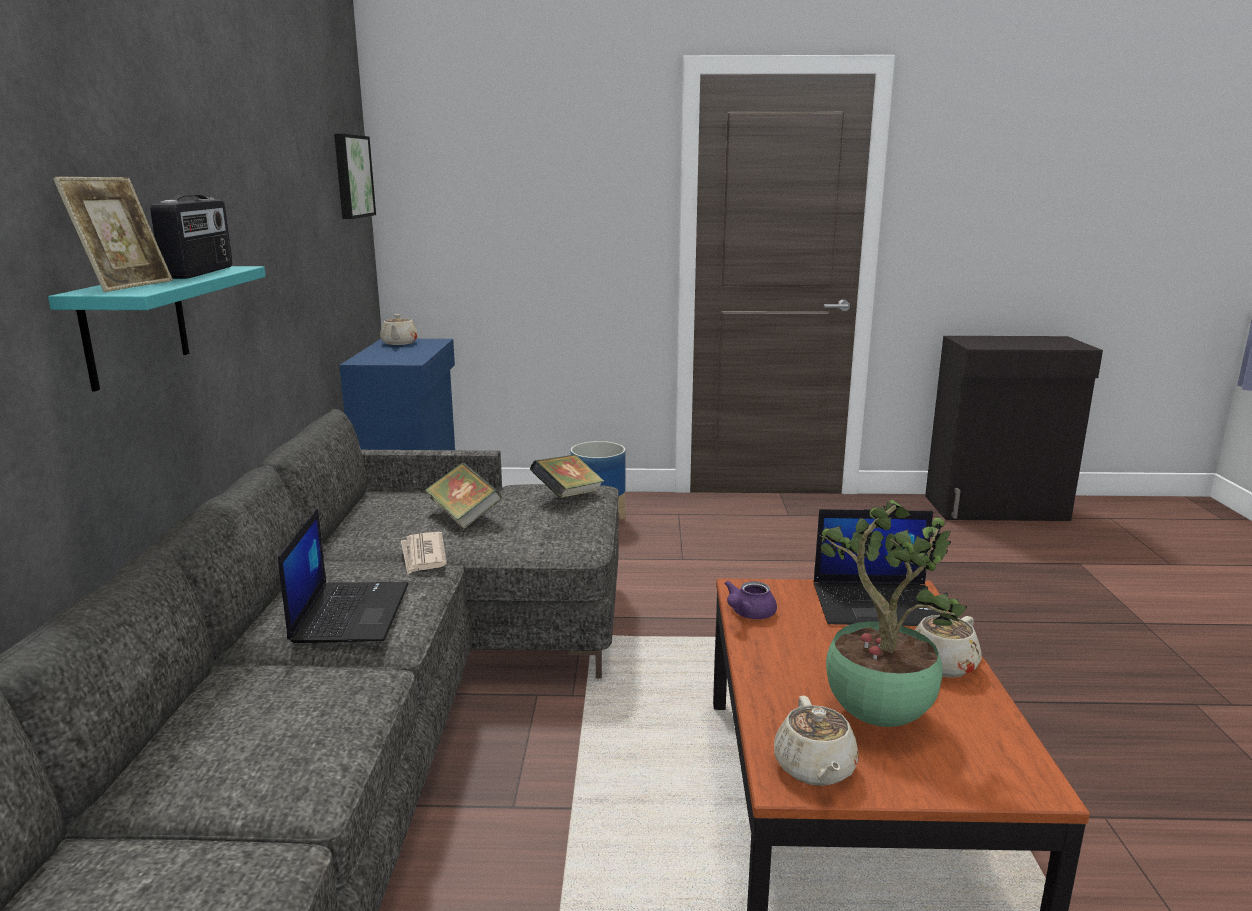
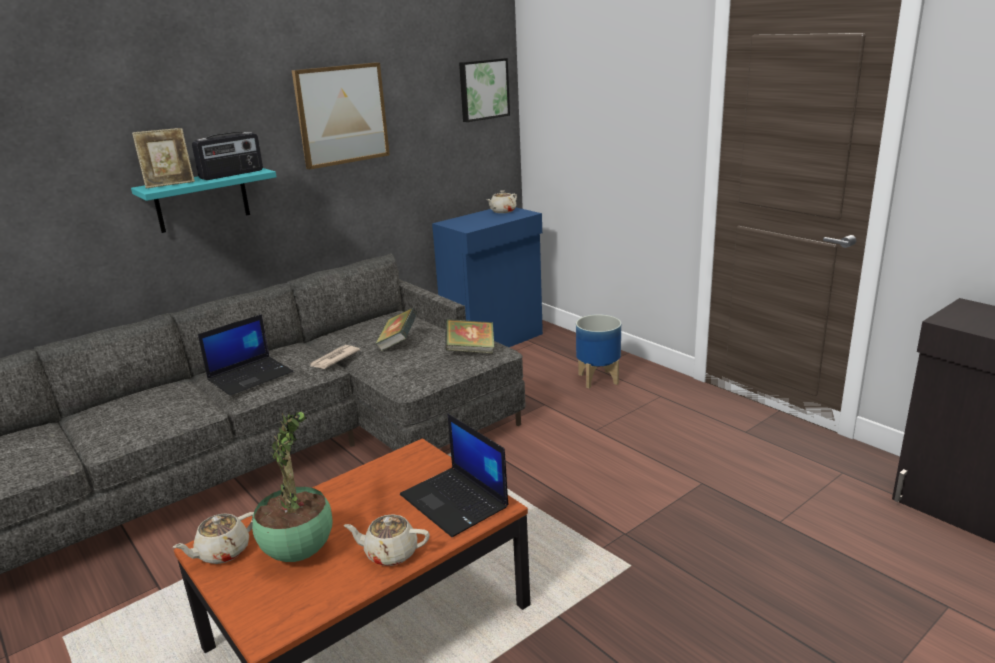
camera: 50 degrees right, 5 degrees up
purple teapot [724,581,777,619] -> none
none -> picture [292,62,390,170]

